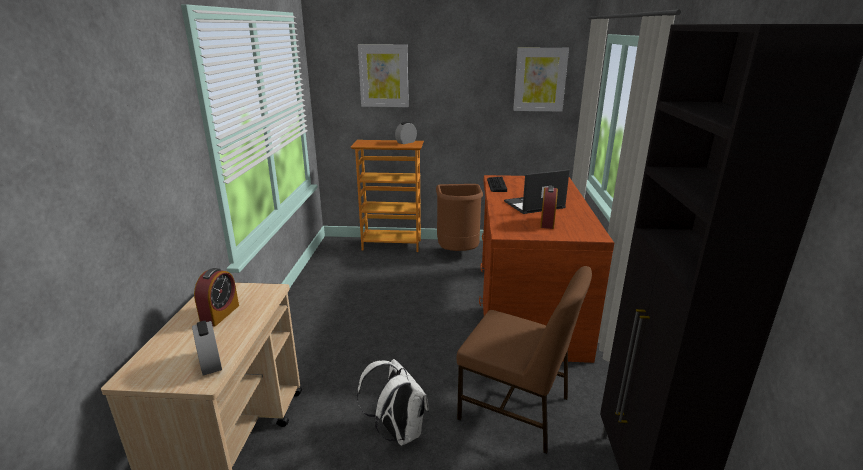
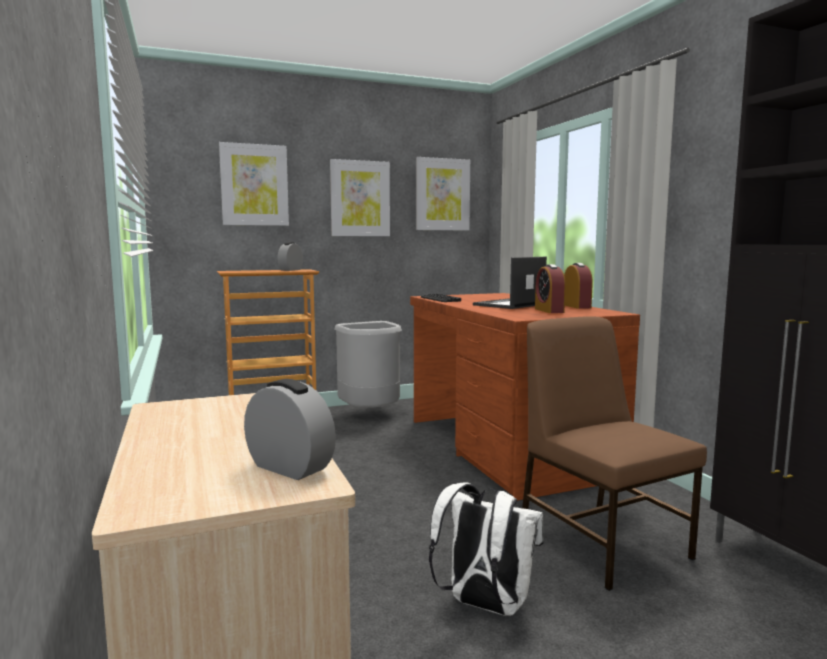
camera: 25 degrees left, 15 degrees down
alarm clock [194,268,239,327] -> alarm clock moved to [564,263,593,309]
brown trash can [436,184,483,251] -> grey trash can [334,321,402,408]
brown chair [457,266,592,454] -> brown chair turned 120 degrees counterclockwise [522,316,707,591]
none -> picture [330,159,390,236]

